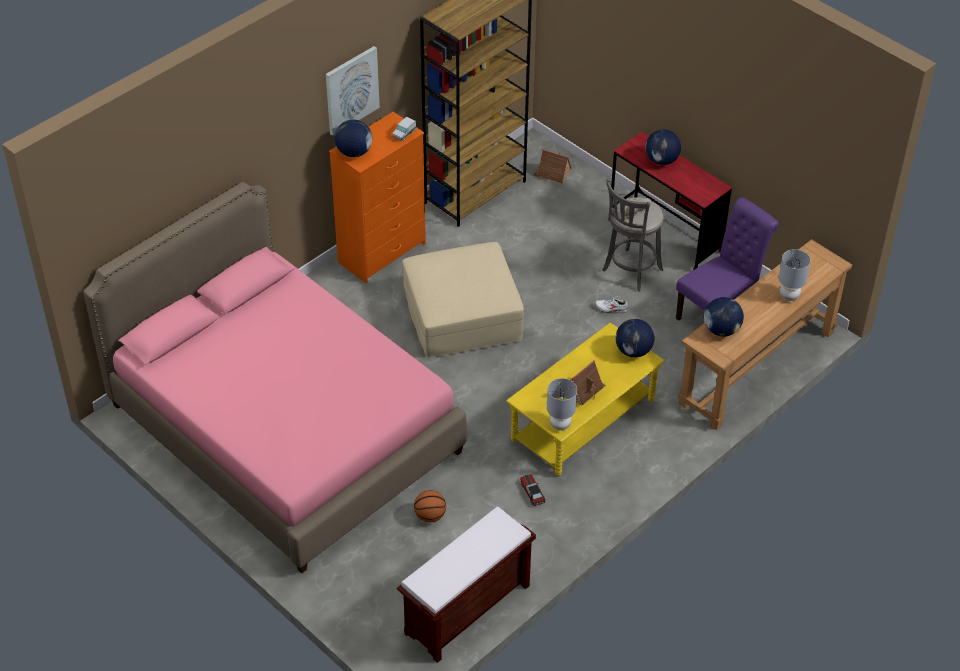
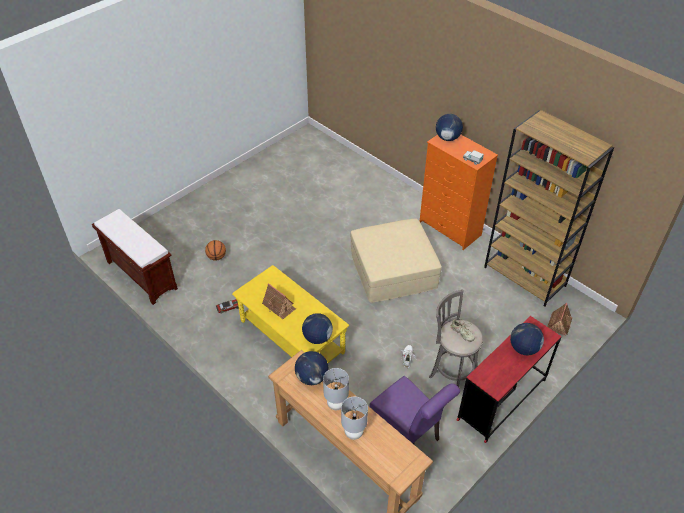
camera: 90 degrees right, 0 degrees up
pink bed [83,182,466,573] -> none
picture [326,46,380,136] -> none
grey table lamp [547,378,577,430] -> grey table lamp moved to [323,368,349,410]

